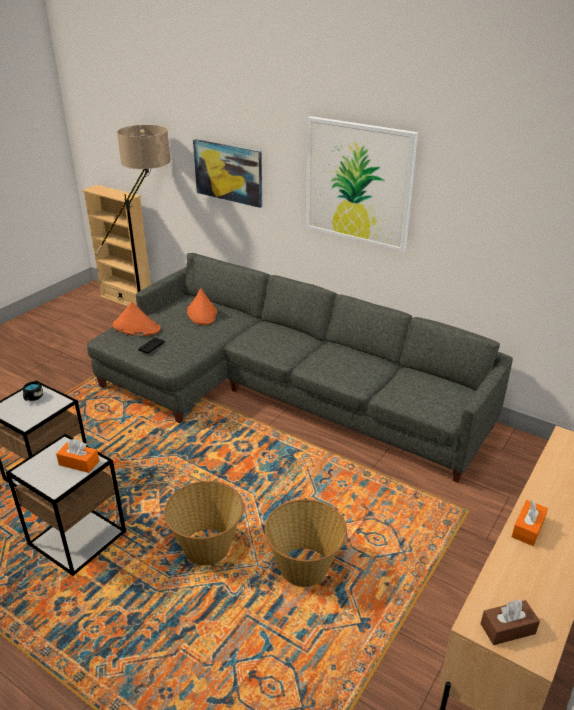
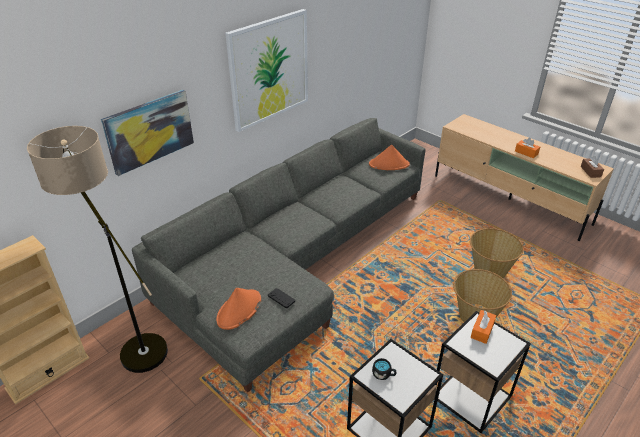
camera: 80 degrees left, 5 degrees up
orange hat [187,288,217,325] -> orange hat moved to [369,144,410,170]

